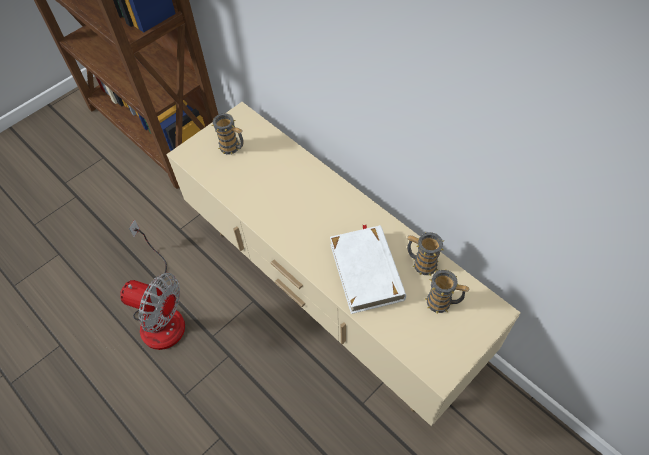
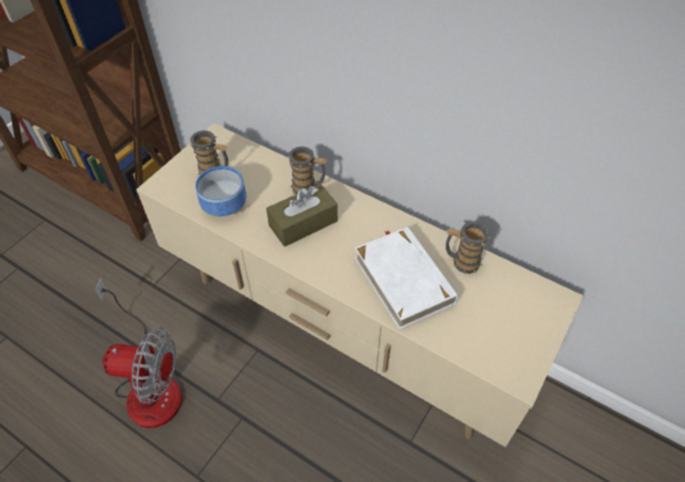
camera: 15 degrees left, 5 degrees down
mug [424,270,470,314] -> mug moved to [287,146,327,194]
none -> bowl [195,166,246,216]
none -> brown tissue box [266,184,338,247]

